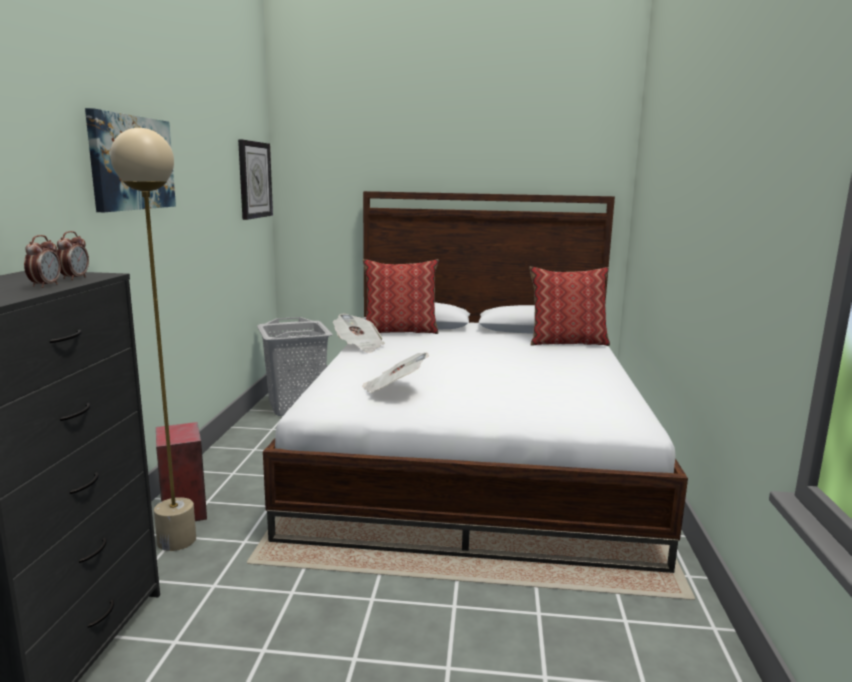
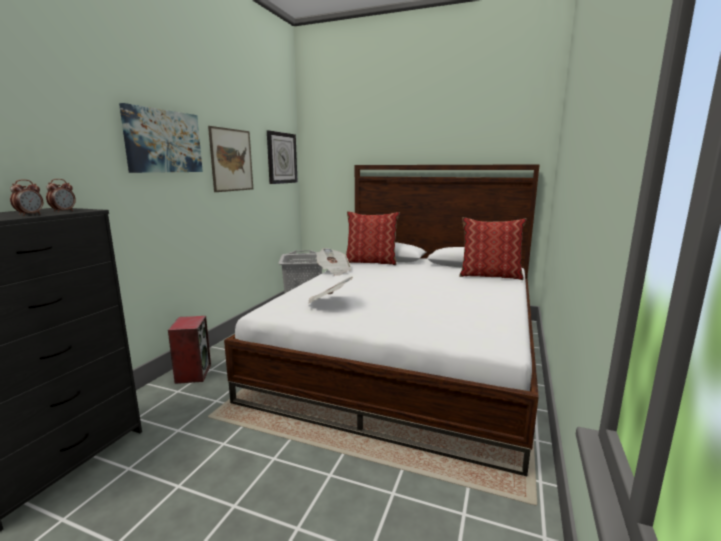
camera: 15 degrees right, 0 degrees up
beige floor lamp [110,128,196,551] -> none
none -> picture [208,126,253,192]

